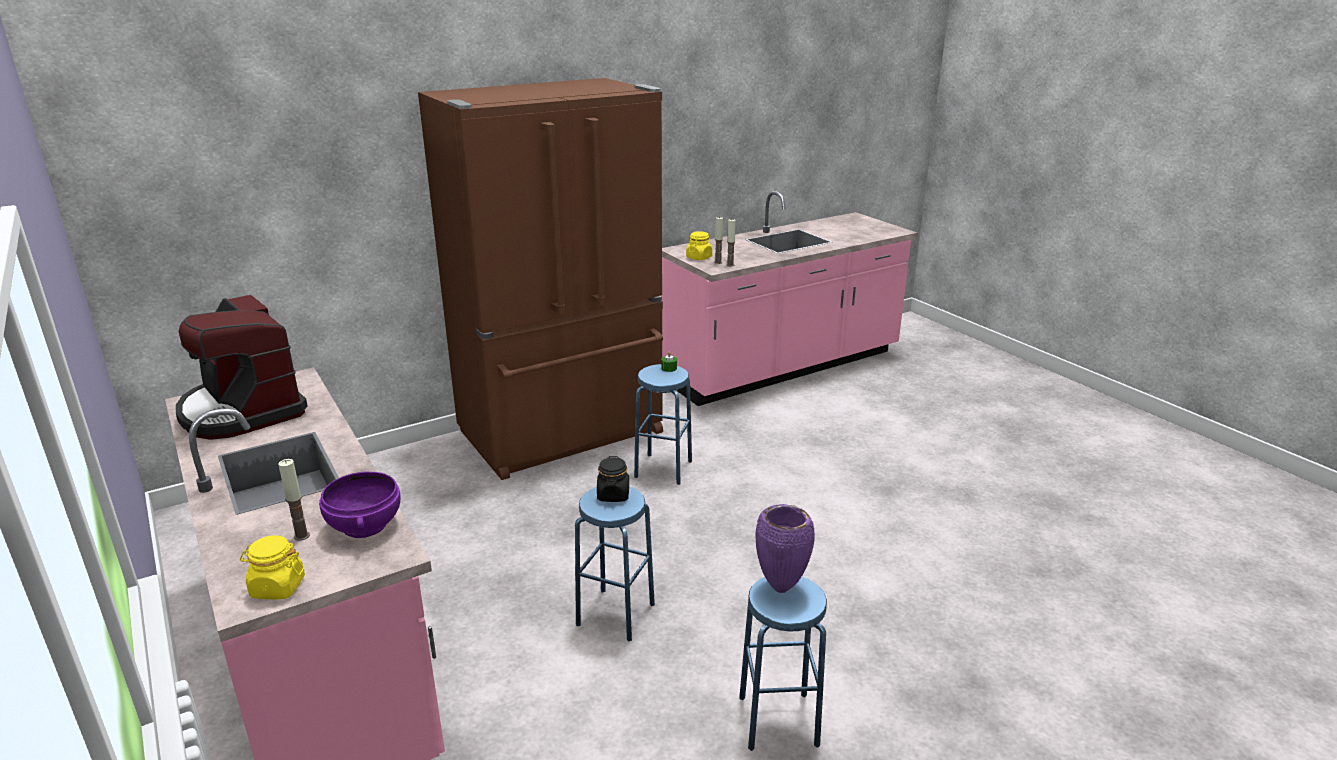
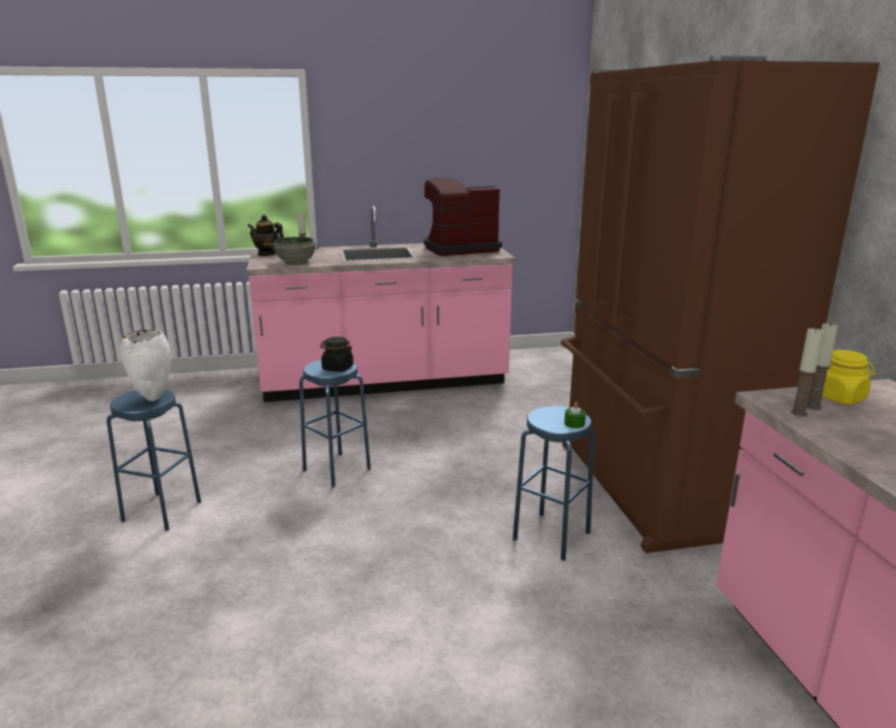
camera: 110 degrees right, 5 degrees down
yellow jar [240,535,305,599] -> teapot [248,215,284,256]
purple bowl [319,472,401,538] -> grey bowl [270,237,319,265]
purple vase [755,504,815,593] -> white vase [120,330,171,401]

